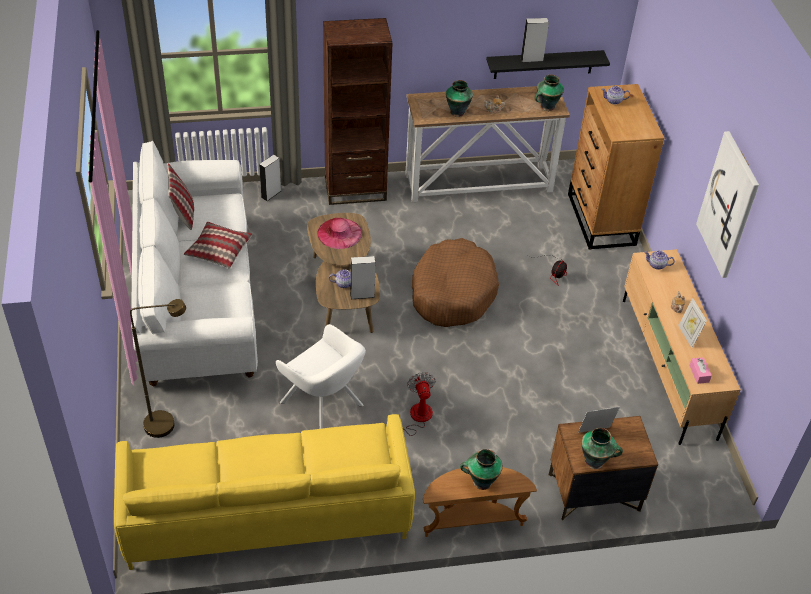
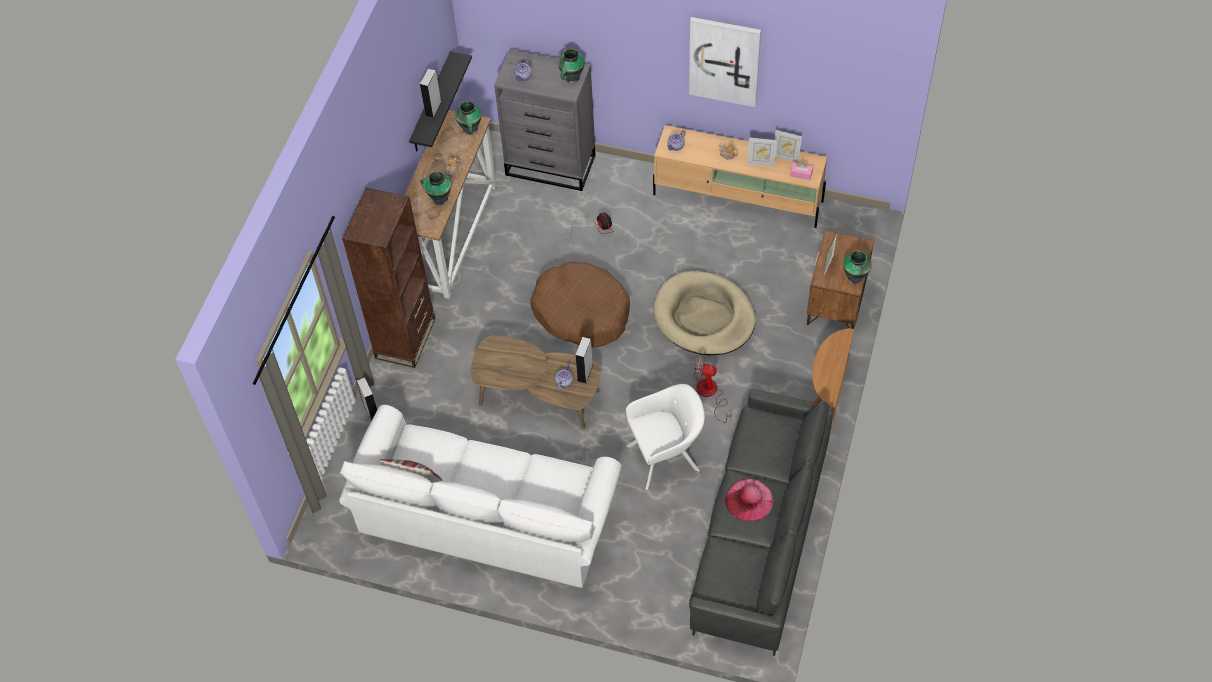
camera: 60 degrees left, 10 degrees up
yellow sofa [114,414,415,570] -> grey sofa [689,389,834,656]
brown floor lamp [130,299,186,438] -> none
pillow [184,222,252,269] -> none
pink hat [317,218,362,249] -> pink hat moved to [725,478,773,521]
vase [460,449,503,490] -> vase moved to [557,48,585,83]
brown dresser [568,84,664,250] -> grey dresser [494,50,596,191]
none -> beige dog bed [653,271,756,355]
none -> picture frame [774,130,802,163]

